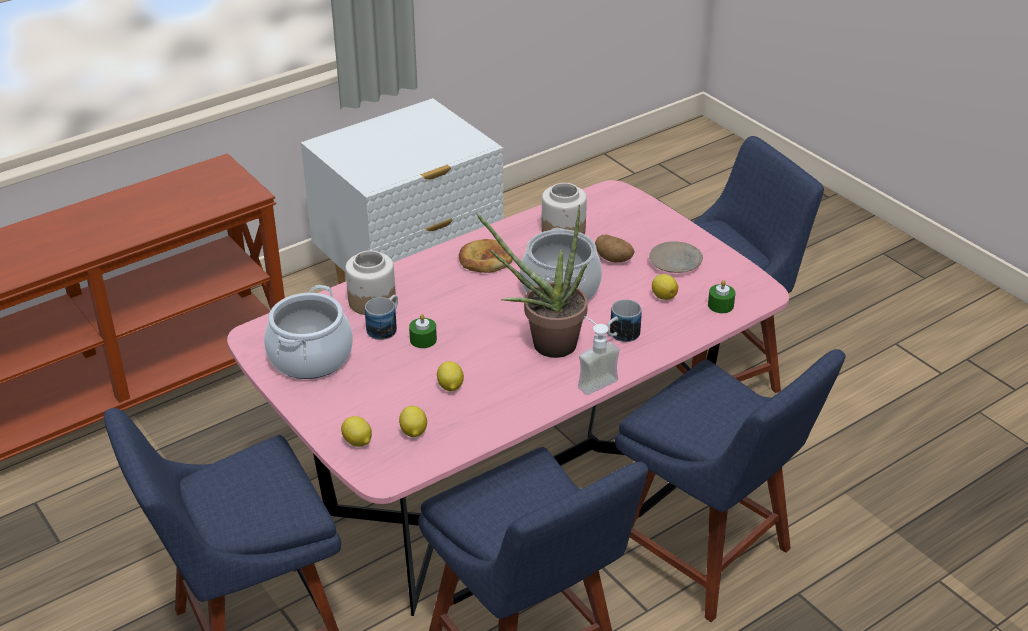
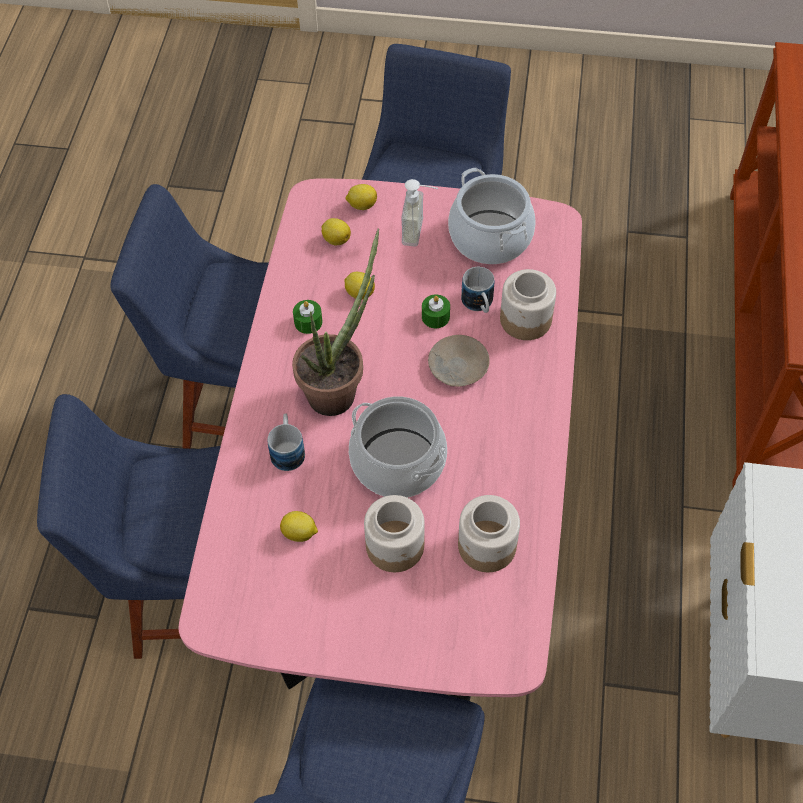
camera: 135 degrees right, 20 degrees up
bread [458,239,513,273] -> none
soap dispenser [578,316,620,395] -> soap dispenser moved to [401,179,438,247]
potato [595,235,635,262] -> jar [364,495,425,572]
beige plate [649,241,703,273] -> beige plate moved to [428,335,490,387]
green candle [708,280,735,313] -> green candle moved to [293,300,323,334]

